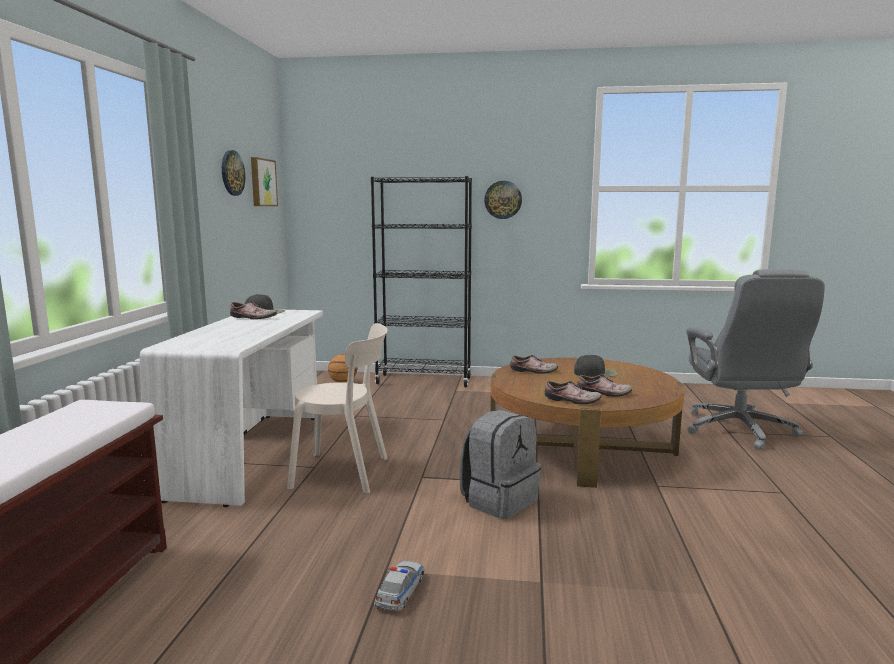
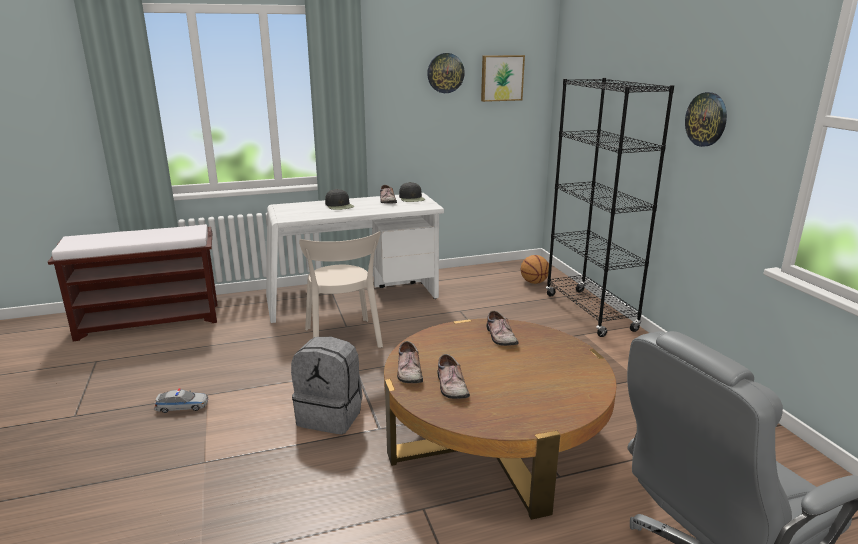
camera: 65 degrees right, 10 degrees up
black cap [574,355,618,377] -> black cap moved to [325,189,354,210]

